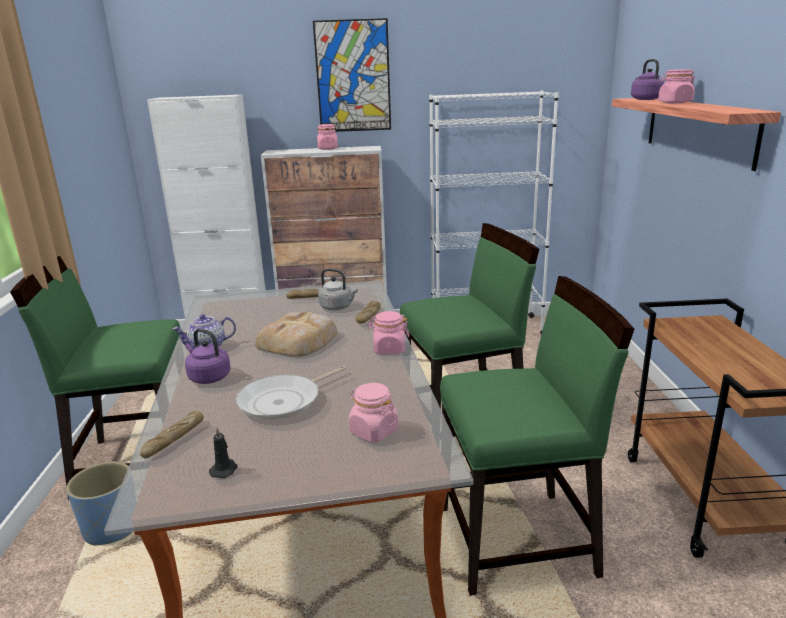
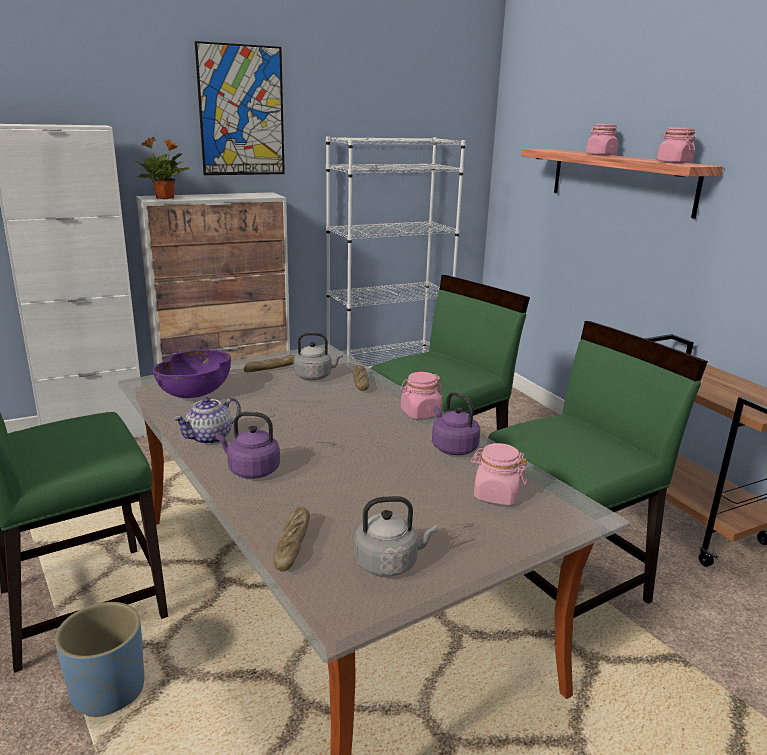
camera: 25 degrees left, 0 degrees up
black candle [209,428,238,478] -> grey kettle [354,496,438,577]
frying pan [236,366,346,420] -> none
bread [255,312,337,357] -> none
pink jar [317,124,338,150] -> pink jar moved to [657,127,696,164]
purple kettle [631,59,664,100] -> purple kettle moved to [432,392,480,455]
none -> potted plant [134,137,190,199]
none -> purple bowl [153,349,231,398]

